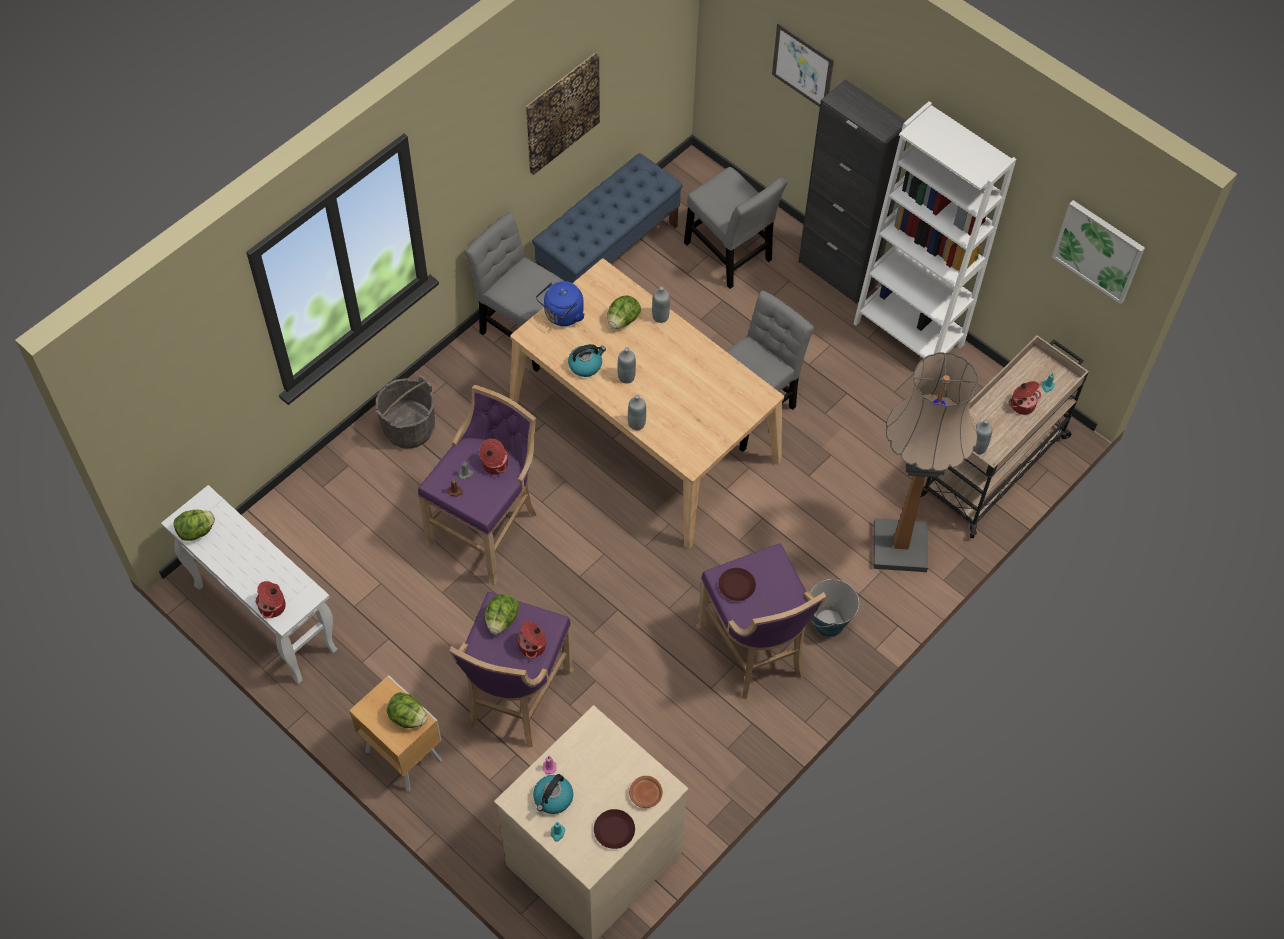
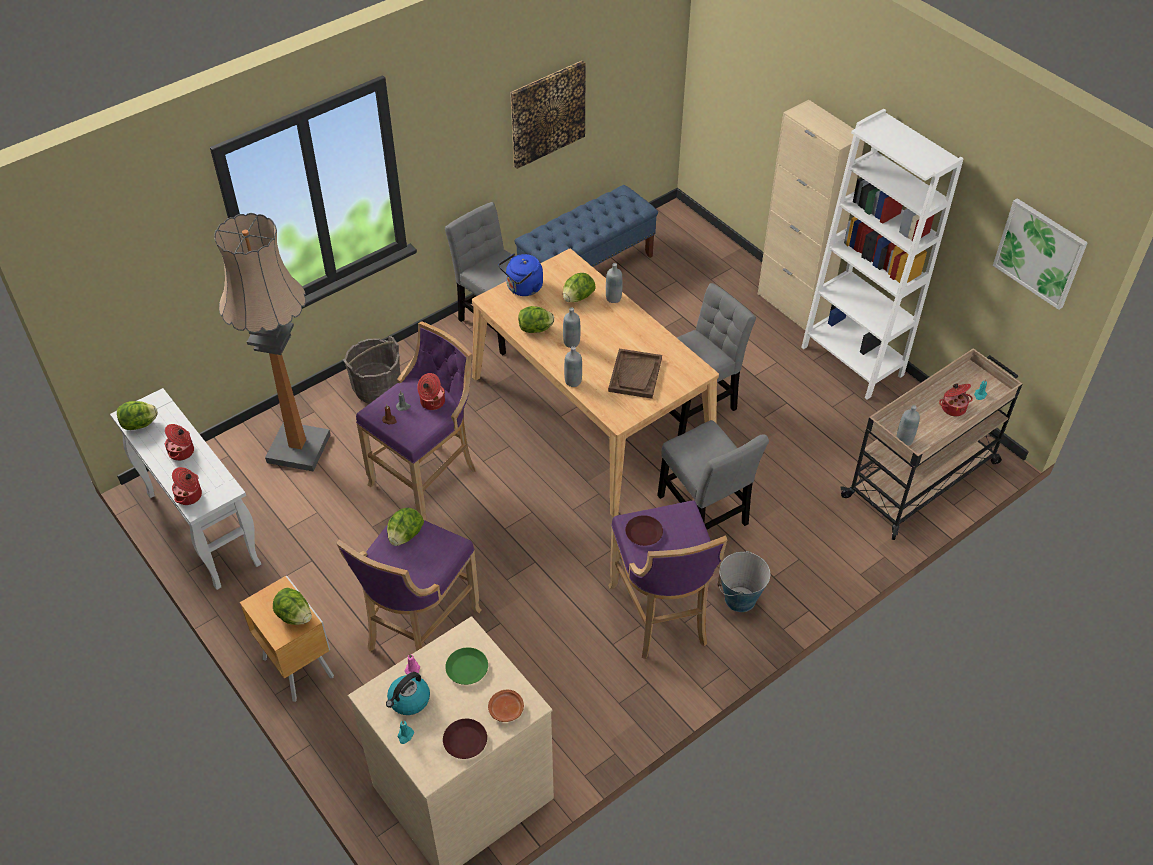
camera: 10 degrees right, 10 degrees down
cooking pot [517,621,546,658] -> cooking pot moved to [165,424,194,461]
kettle [568,344,606,377] -> lettuce [518,306,554,333]
grey chair [684,167,787,289] -> grey chair moved to [657,420,769,530]
picture [772,23,834,107] -> none
black cabinet [798,79,907,304] -> beige cabinet [758,100,864,330]
floor lamp [873,352,978,572] -> floor lamp moved to [214,213,330,471]
none -> green plate [445,647,488,685]
none -> brown tray [608,349,662,399]

